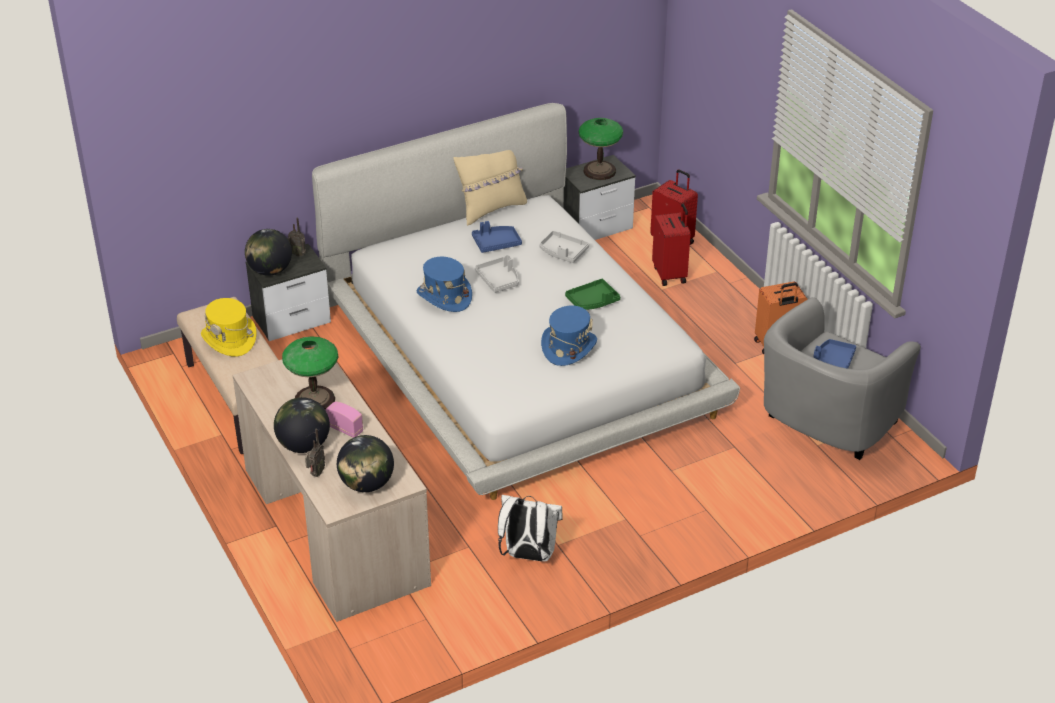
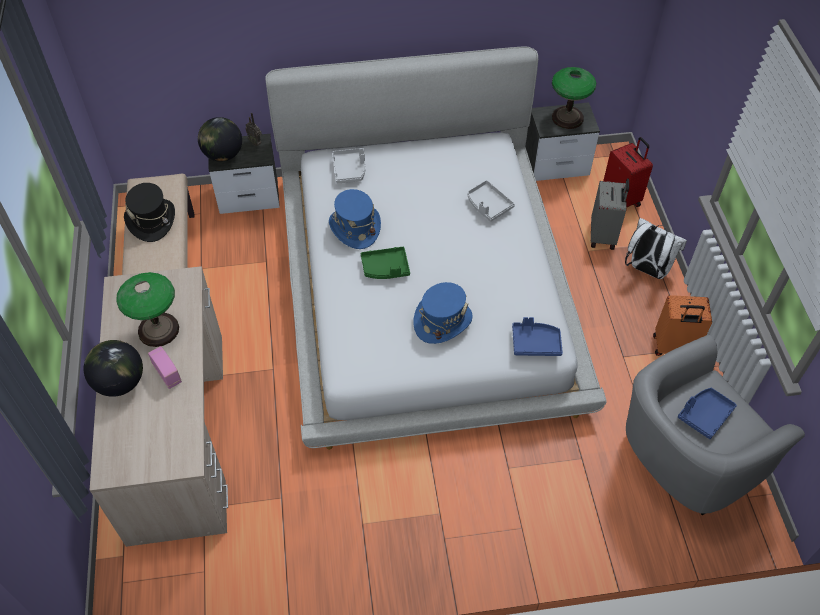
camera: 20 degrees right, 15 degrees up
yellow hat [201,298,257,357] -> black hat [124,183,175,242]
radio [305,429,325,477] -> none
globe [337,435,394,492] -> none
beige pillow [454,150,527,226] -> none
blue tray [472,221,522,253] -> blue tray moved to [512,317,563,356]
grey tray [475,255,519,293] -> grey tray moved to [332,148,366,183]
white backpack [498,495,563,562] -> white backpack moved to [625,218,687,279]
green tray [565,279,620,310] -> green tray moved to [361,247,410,279]
red suitcase [652,204,691,286] -> grey suitcase [591,178,629,250]

